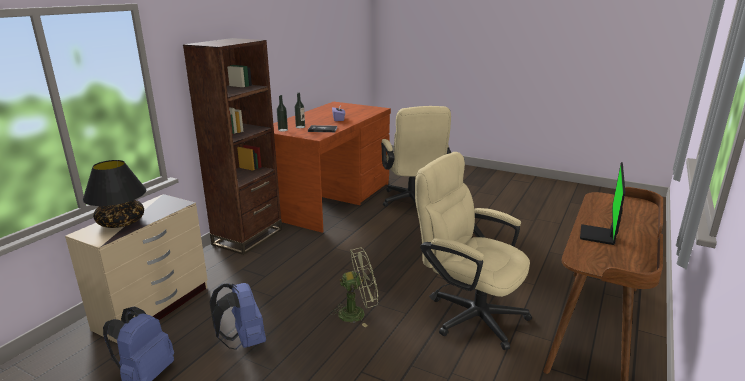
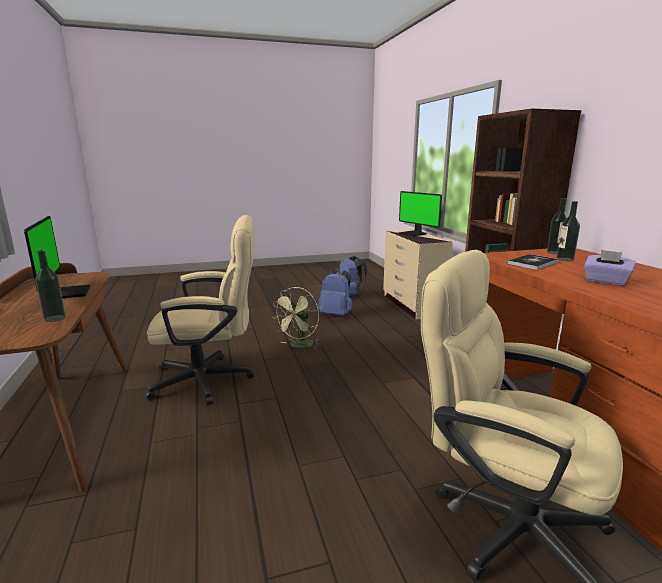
camera: 135 degrees right, 5 degrees down
black table lamp [83,160,146,228] -> monitor [399,191,442,236]
none -> bottle [35,250,66,322]

